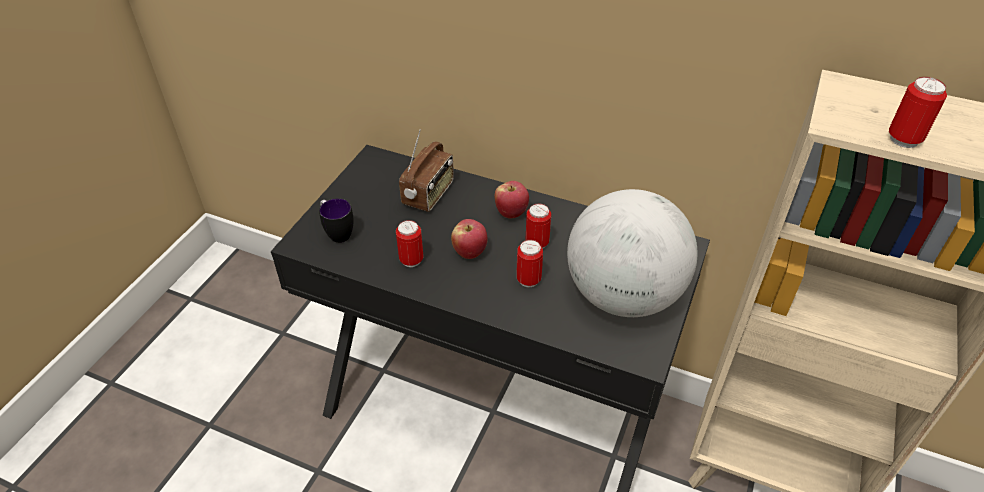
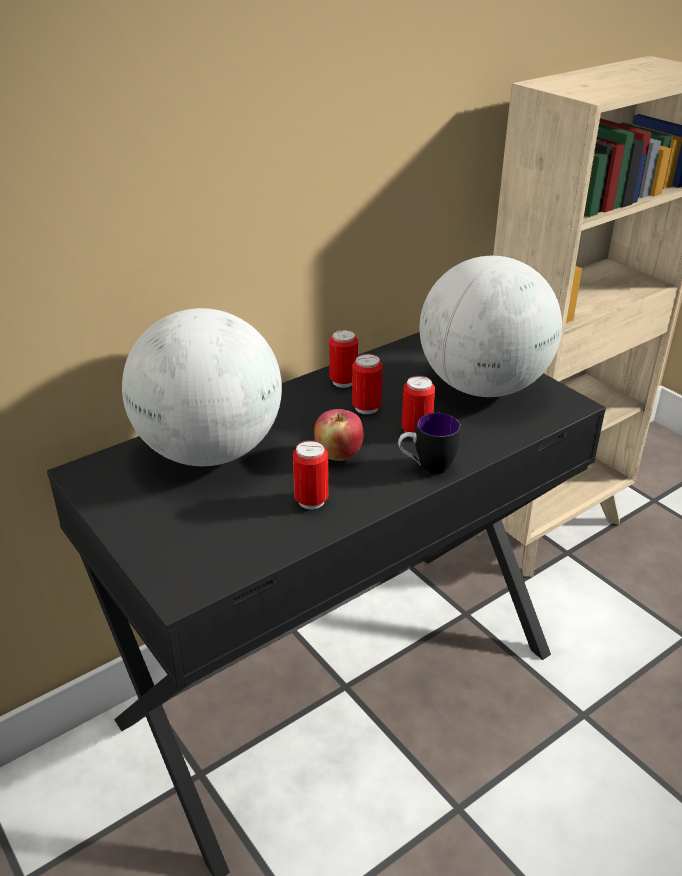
camera: 60 degrees left, 10 degrees down
mug [319,198,354,243] -> mug moved to [398,413,460,474]
radio [399,129,454,212] -> globe [122,308,282,466]
apple [495,181,529,219] -> none
can [889,77,947,148] -> can moved to [329,330,358,388]

